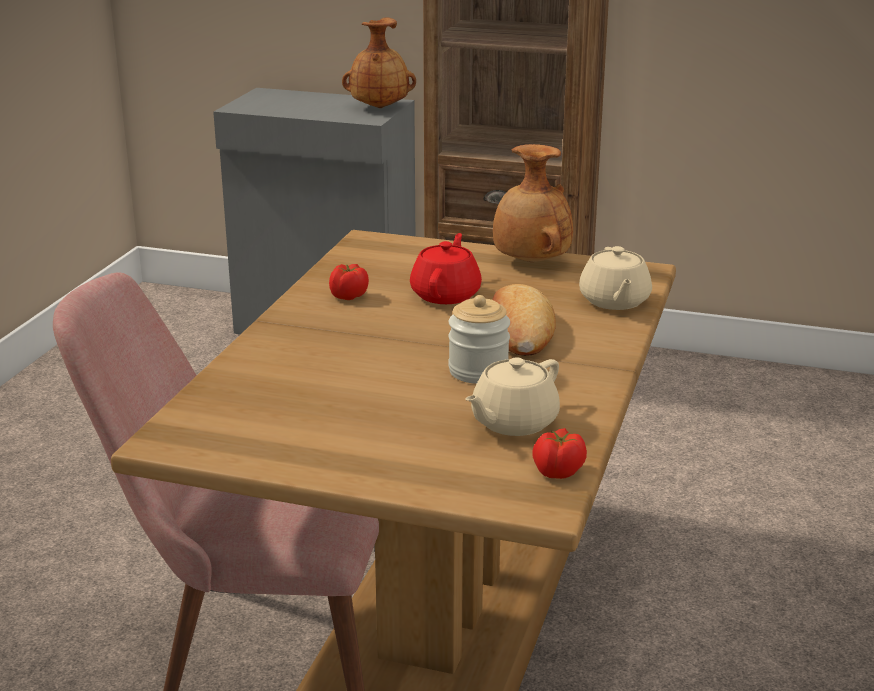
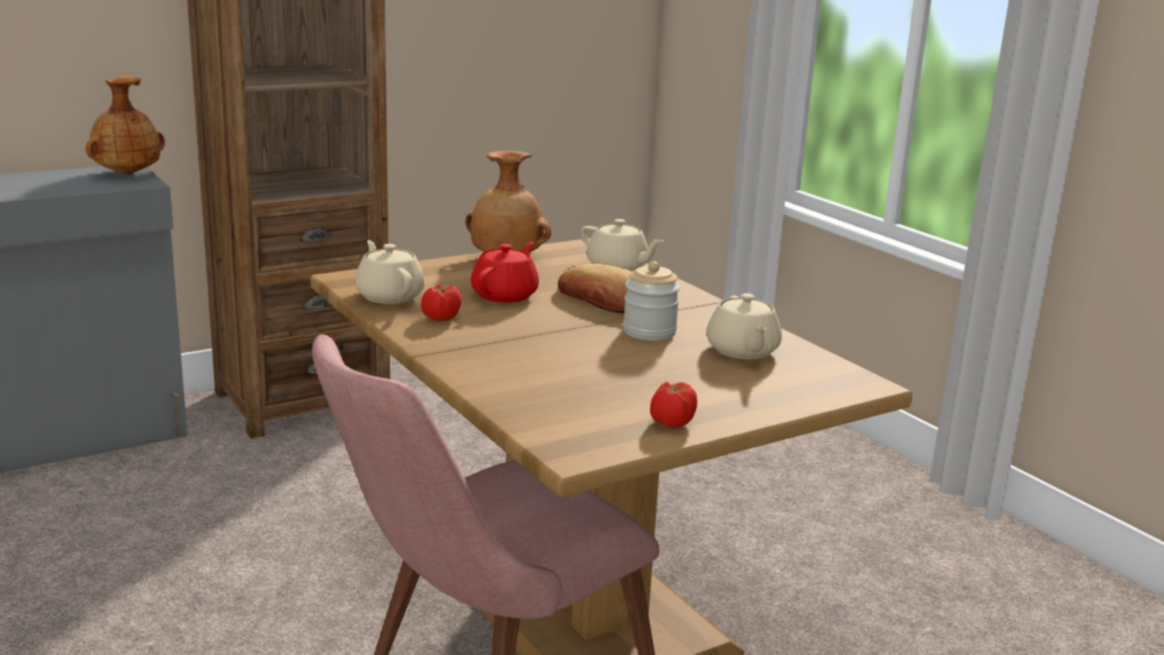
camera: 50 degrees left, 5 degrees down
red teapot [410,233,482,304] -> red teapot turned 60 degrees clockwise [471,242,539,303]
tomato [532,428,587,479] -> tomato moved to [650,382,698,428]
none -> beige teapot [355,240,425,304]

